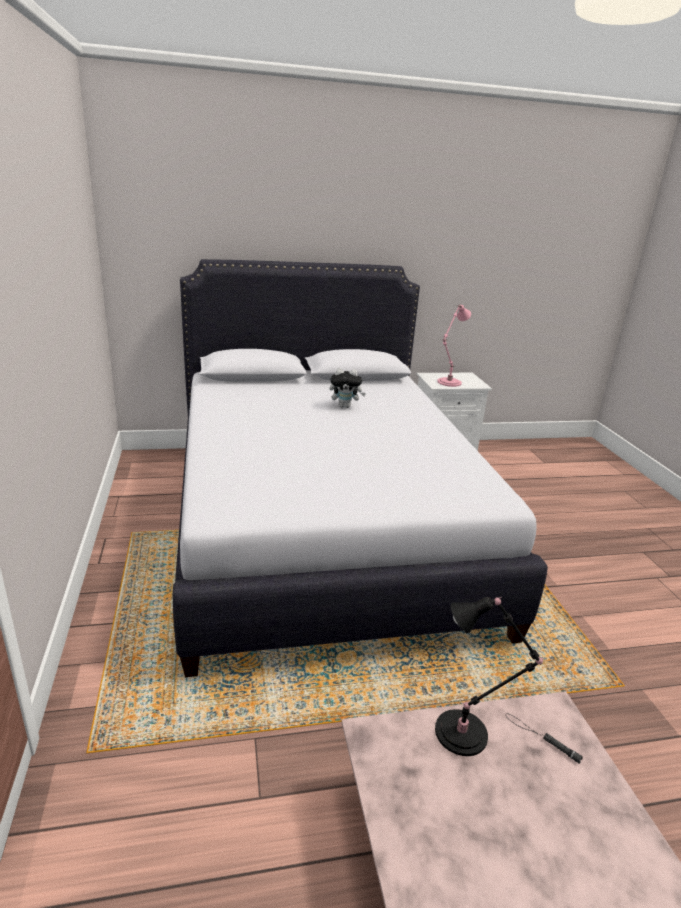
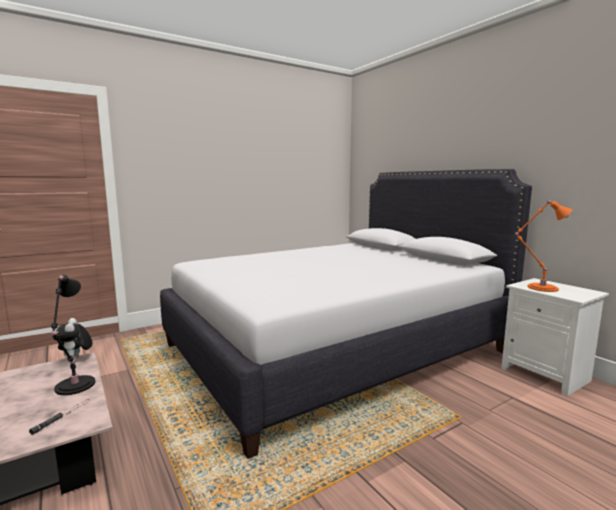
camera: 70 degrees right, 15 degrees down
plush toy [329,368,366,408] -> plush toy moved to [56,318,92,362]
pink table lamp [437,305,471,387] -> orange table lamp [515,200,573,292]

